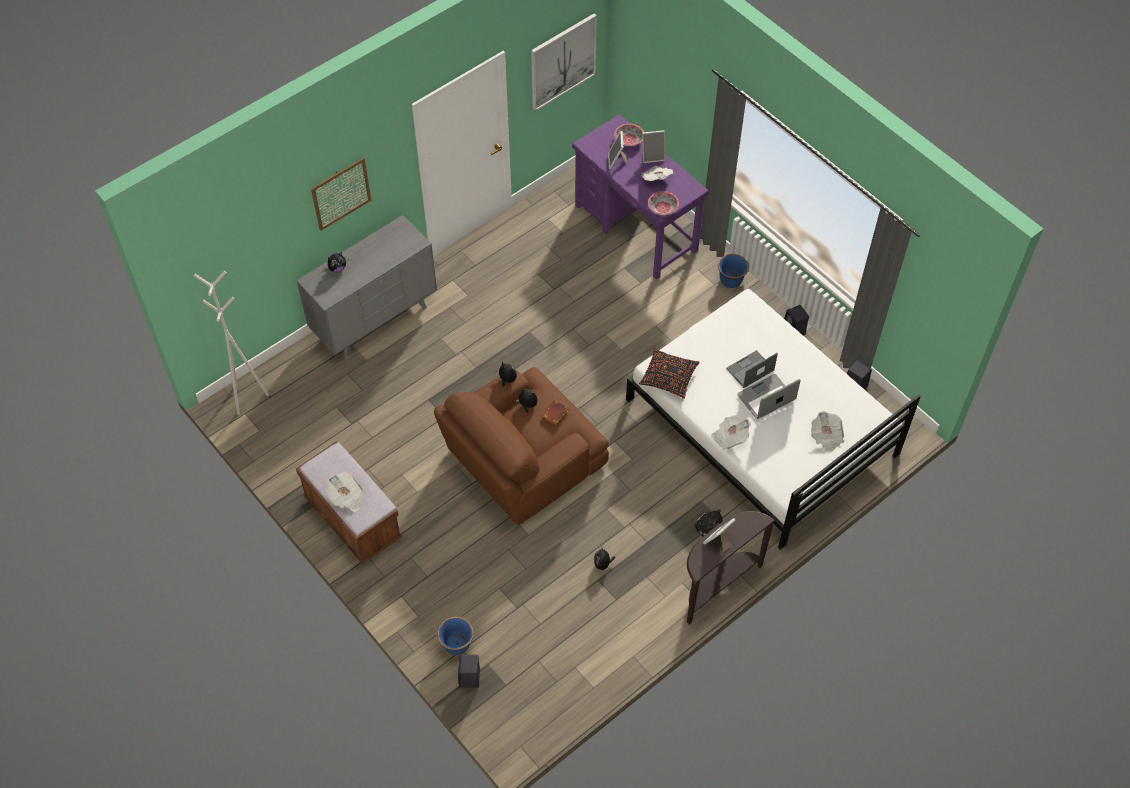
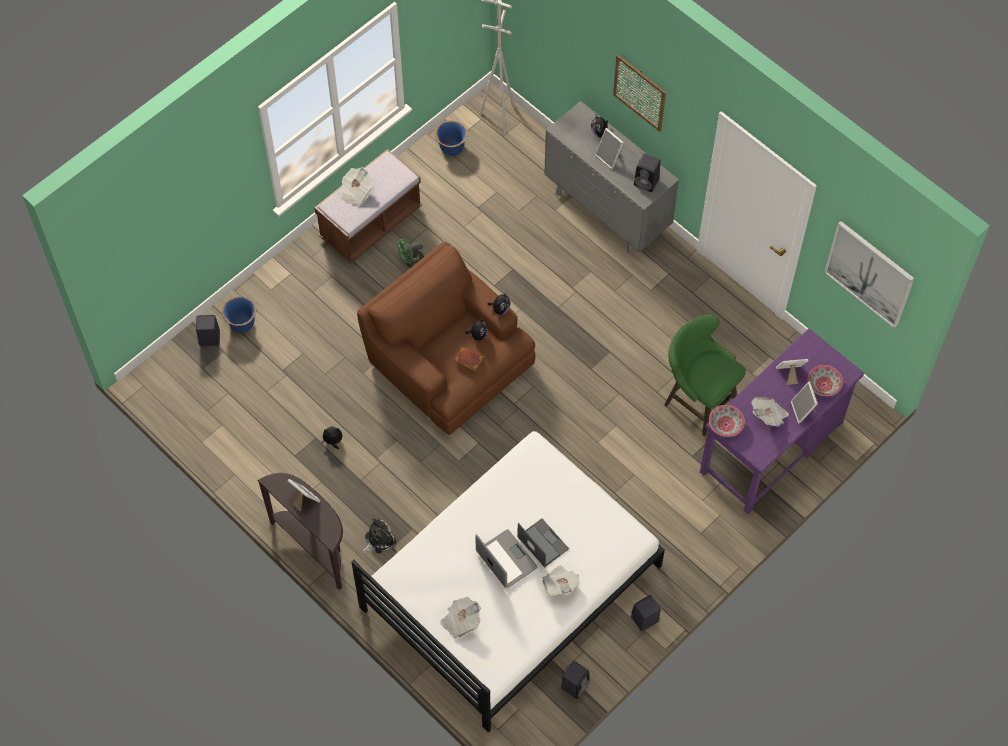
camera: 85 degrees right, 5 degrees up
black pillow [639,348,700,399] -> none
newspaper [711,414,751,450] -> newspaper moved to [542,566,580,596]
blue planter [718,254,749,288] -> blue planter moved to [435,120,468,156]
none -> green fan [397,238,424,268]
none -> picture frame [595,128,624,169]
none -> black speaker [634,153,661,192]
none -> green stool [665,315,746,437]

